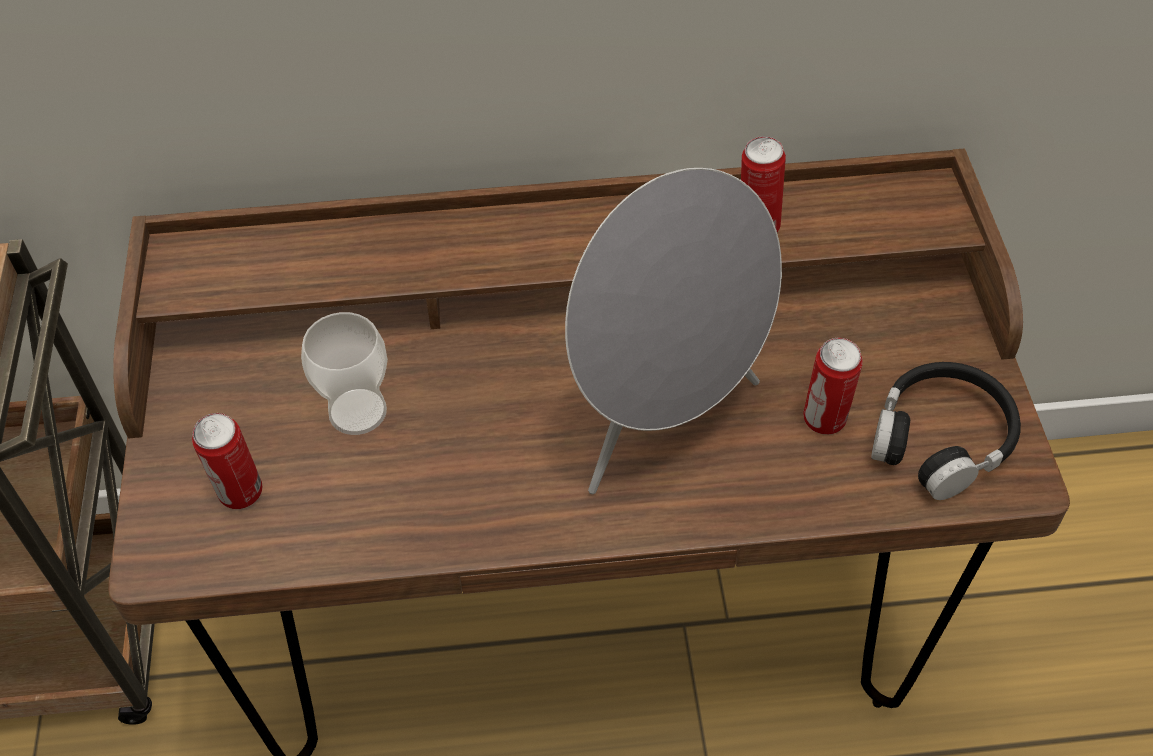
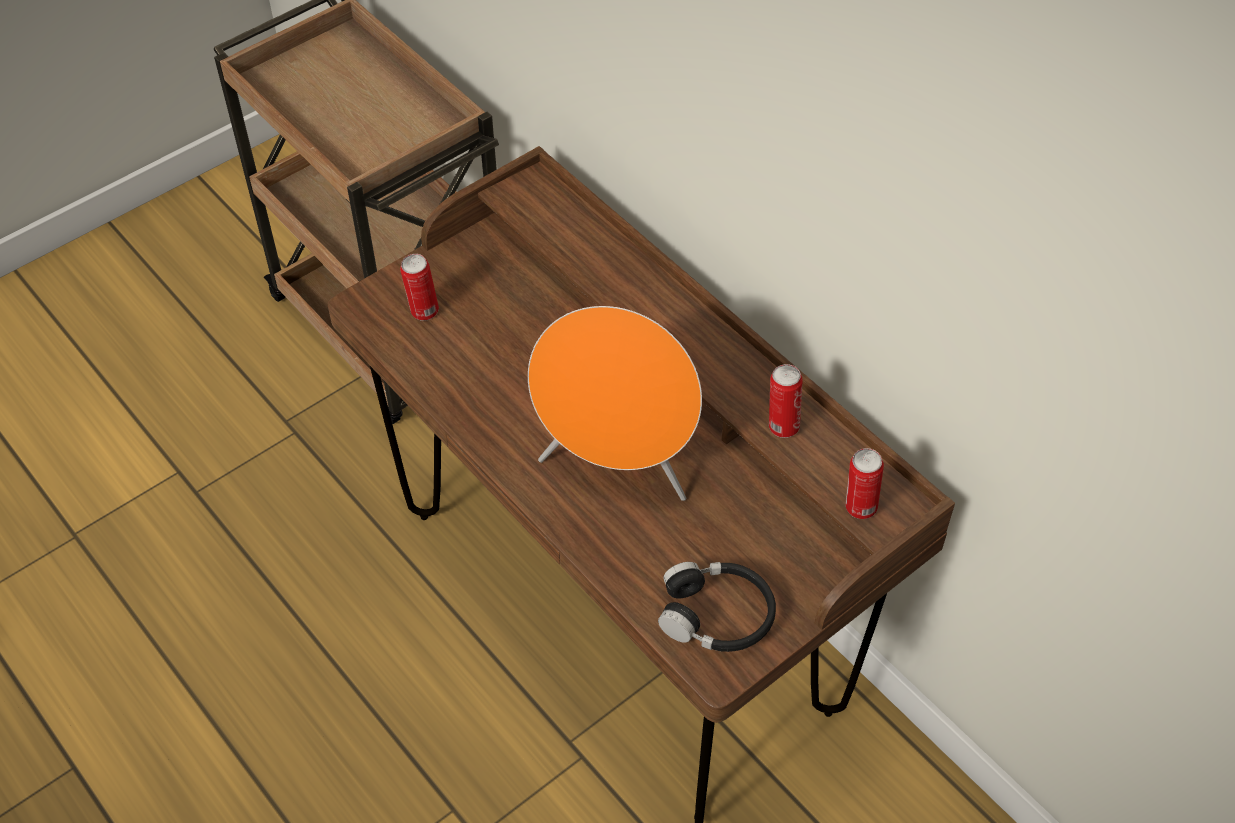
camera: 55 degrees right, 0 degrees up
cup [301,312,388,435] -> none
grey speaker [565,168,782,494] -> orange speaker [528,306,702,501]
can [803,338,863,435] -> can moved to [846,448,884,519]

